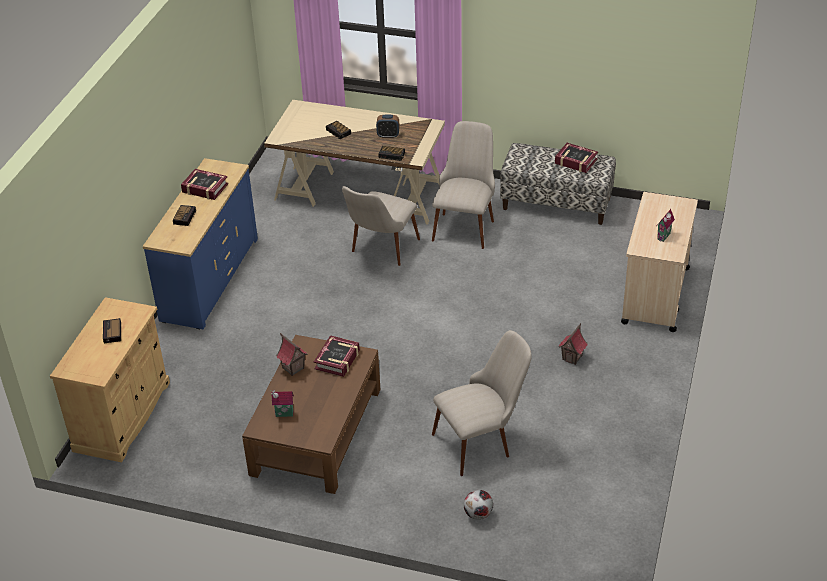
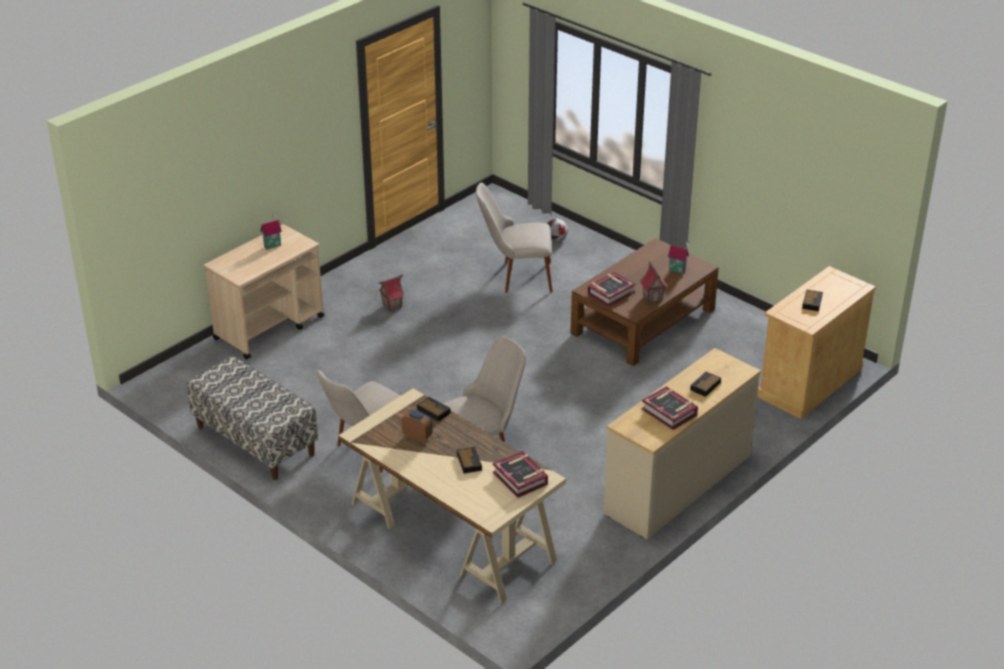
camera: 155 degrees left, 5 degrees down
blue dresser [143,158,258,329] -> beige dresser [603,348,761,539]
book [555,143,598,173] -> book moved to [493,451,548,498]

